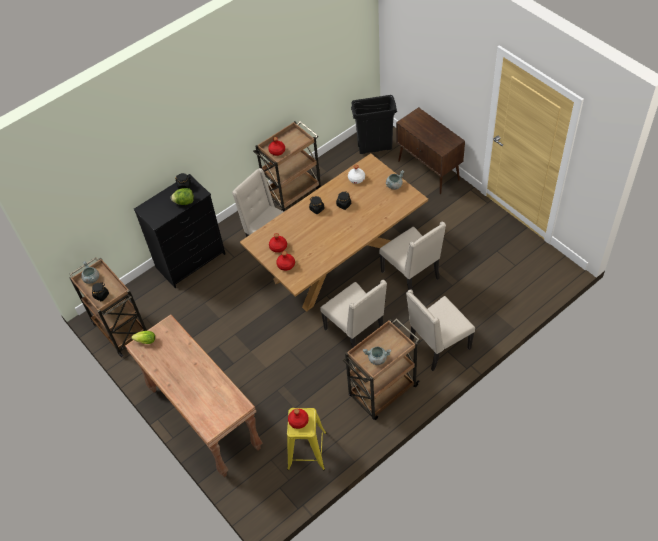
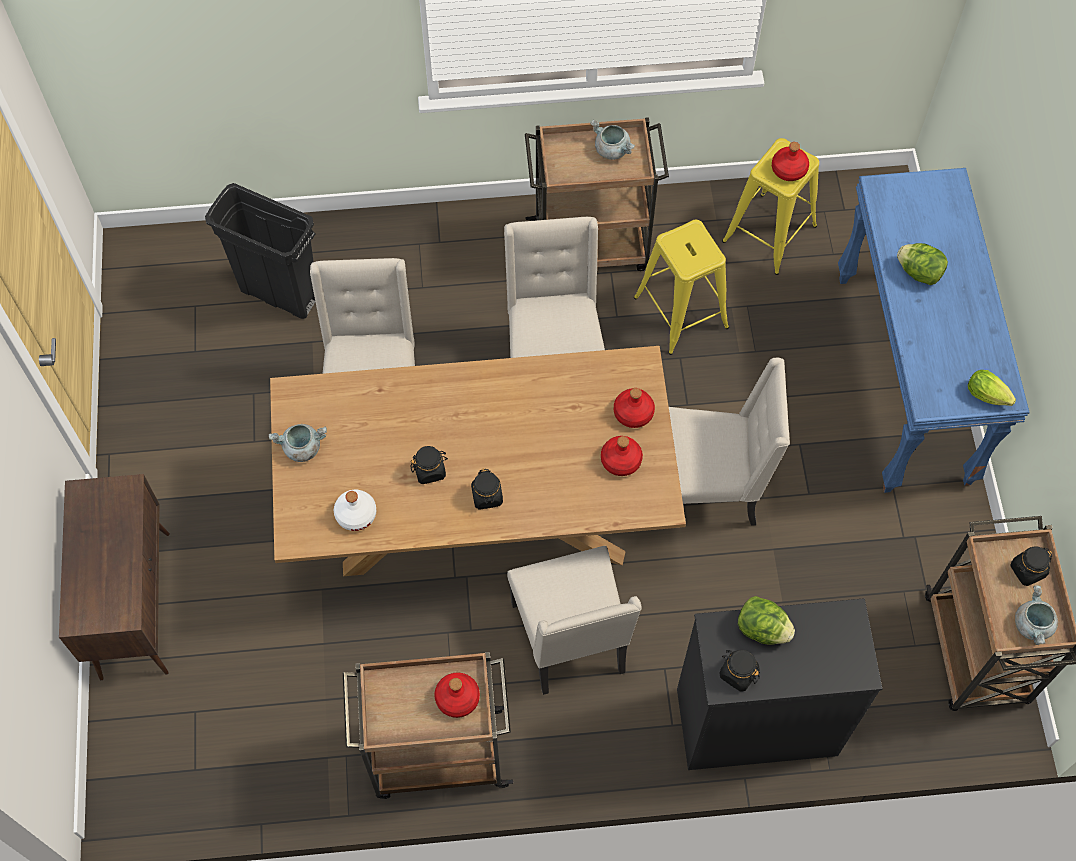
camera: 150 degrees left, 10 degrees up
brown console table [125,314,262,477] -> blue console table [838,168,1030,493]
black trash can [351,95,397,154] -> black trash can moved to [205,183,316,319]
beige chair [406,290,475,371] -> beige chair moved to [669,357,790,526]
none -> yellow stool [634,220,729,355]
none -> lettuce [897,243,948,285]

